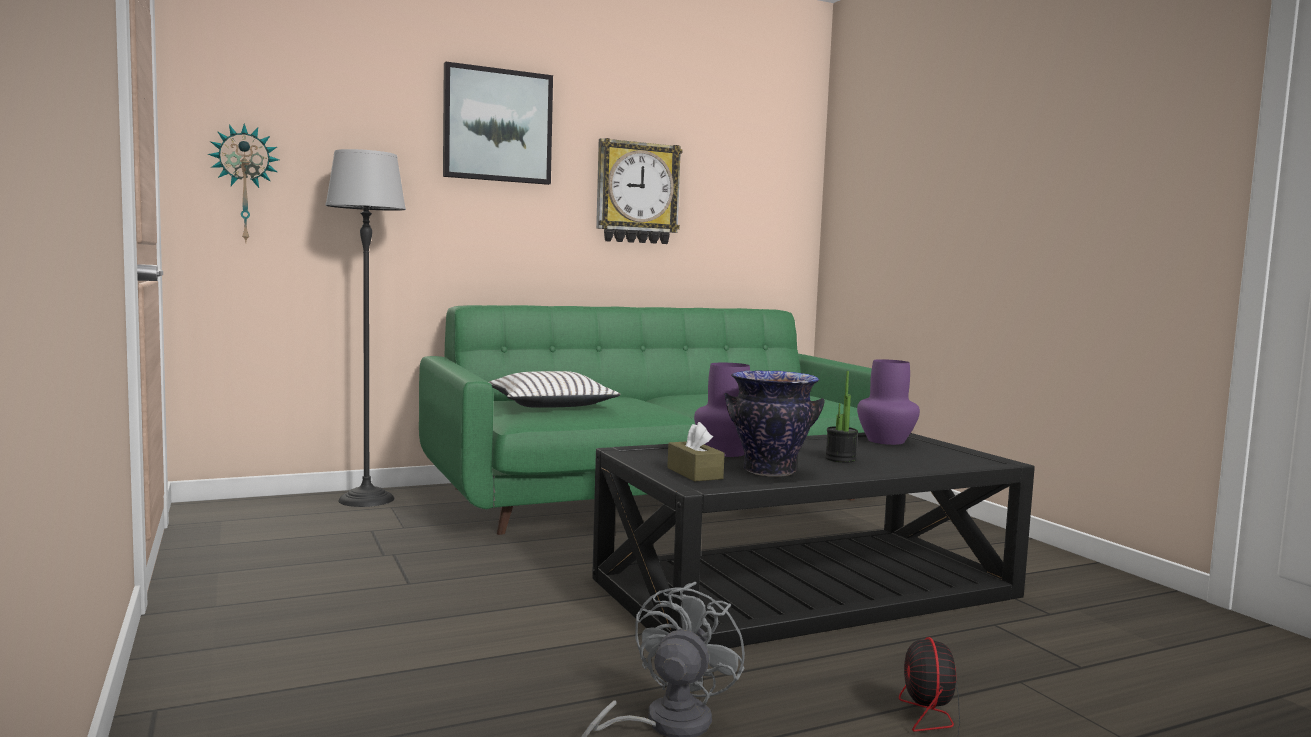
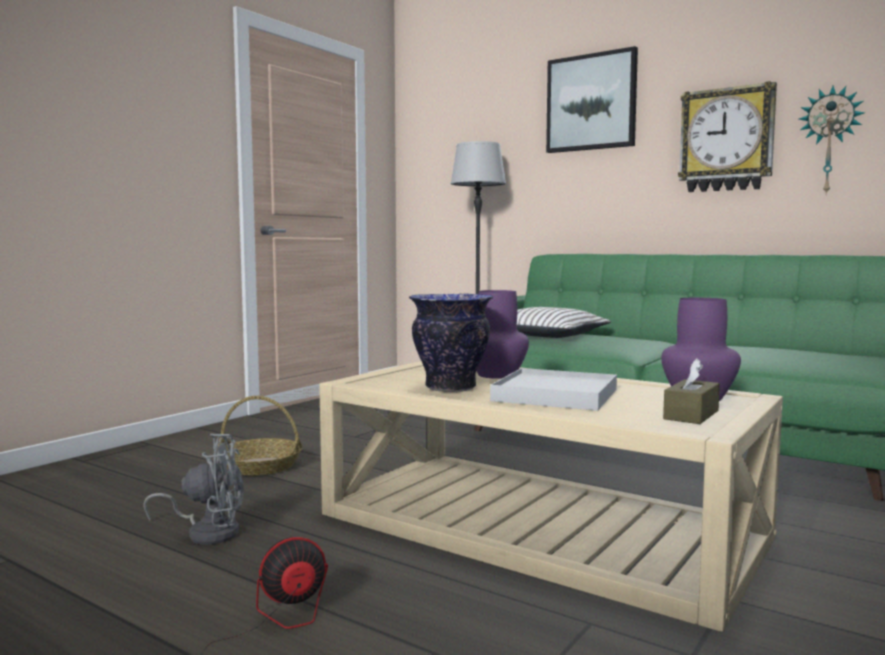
camera: 60 degrees right, 0 degrees up
wall clock [208,123,279,244] -> wall clock moved to [799,86,865,194]
black coffee table [592,432,1035,648] -> beige coffee table [319,361,783,632]
brown tissue box [667,422,725,481] -> brown tissue box moved to [663,358,720,424]
potted plant [825,371,858,463] -> white tray [490,368,617,411]
none -> basket [217,396,302,476]

